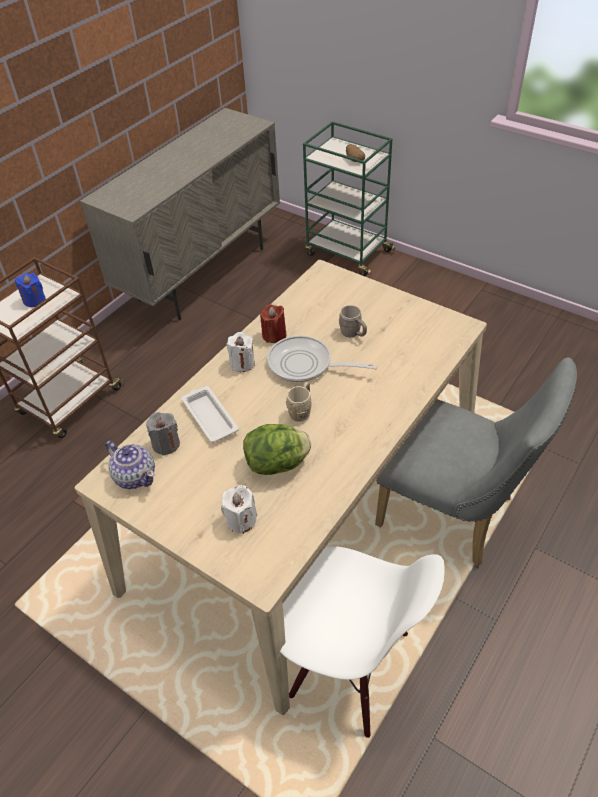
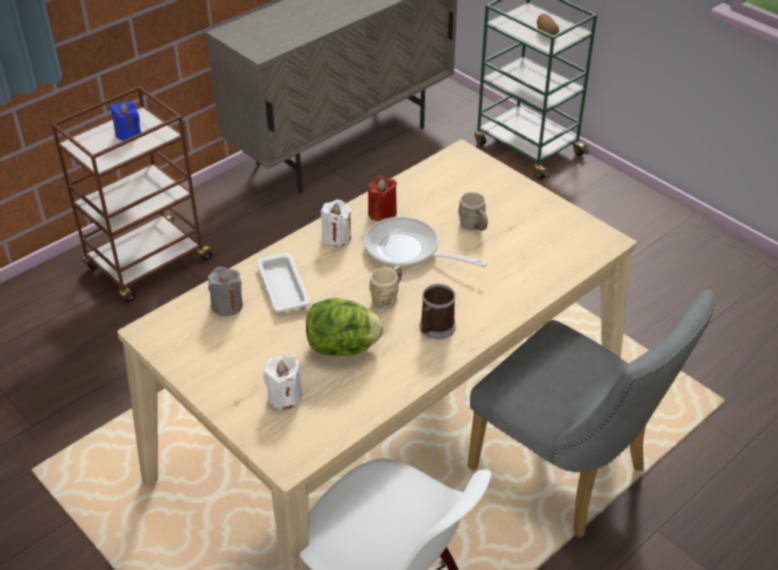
camera: 10 degrees right, 5 degrees down
teapot [105,441,155,489] -> none
none -> mug [420,284,456,340]

